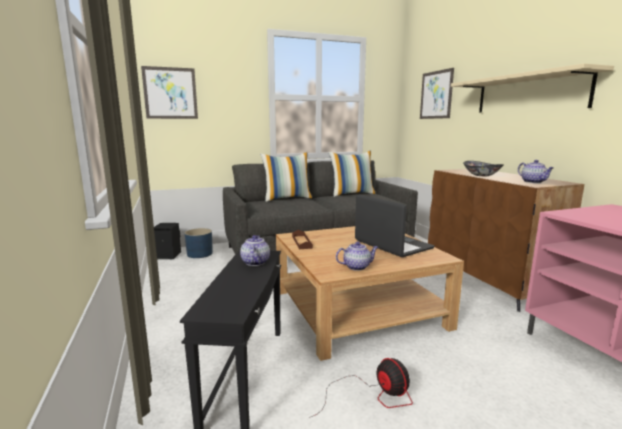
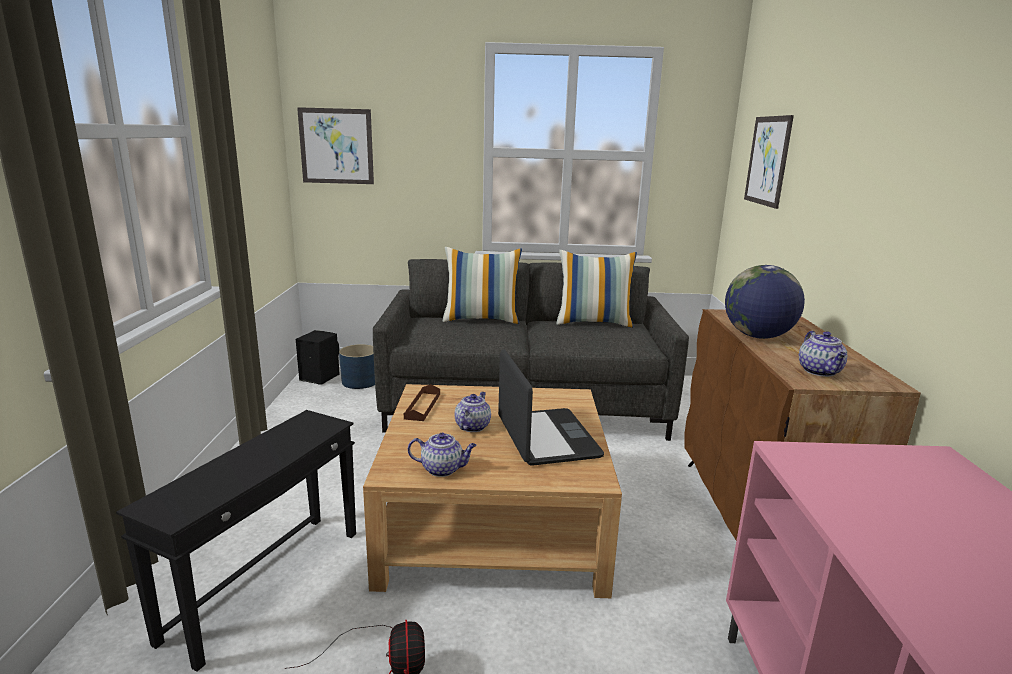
camera: 20 degrees right, 5 degrees up
teapot [240,235,270,266] -> teapot moved to [455,392,491,432]
beige shelf [451,63,614,113] -> none
bowl [463,161,503,176] -> globe [725,265,805,339]

